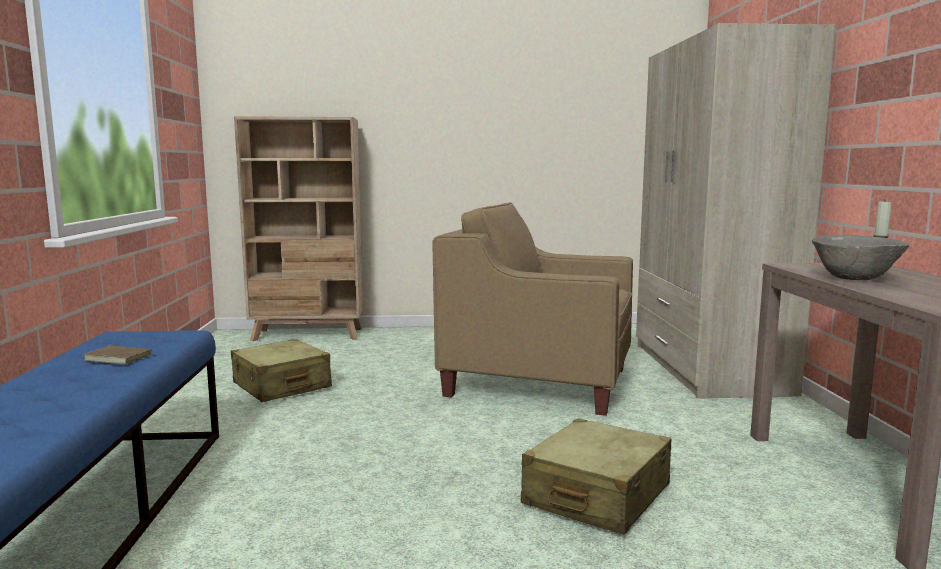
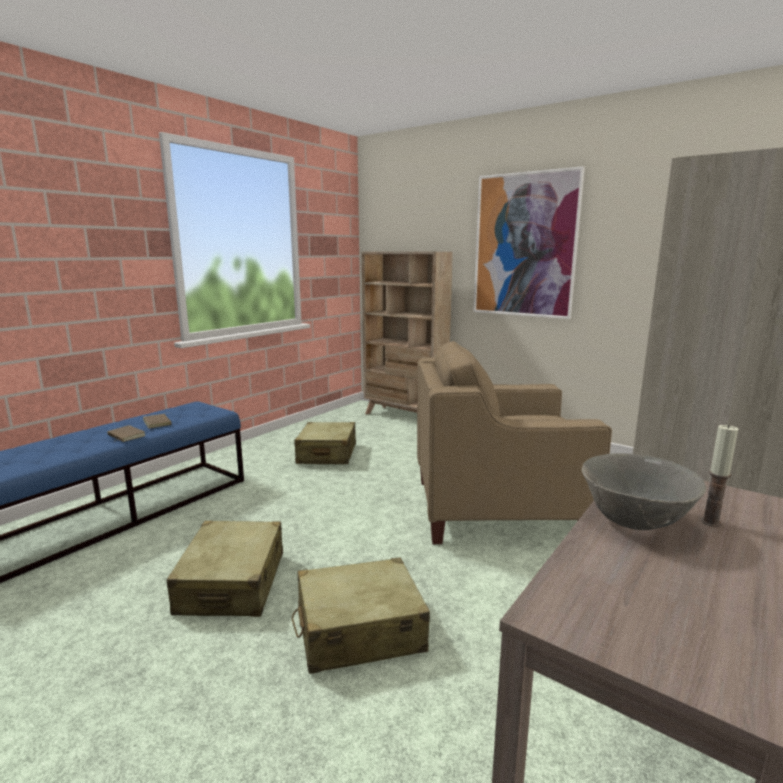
camera: 40 degrees right, 5 degrees up
beige armchair [432,202,633,416] -> beige armchair turned 60 degrees counterclockwise [417,341,612,544]
none -> brown book [107,425,145,442]
none -> beige suitcase [167,521,283,617]
none -> picture [473,166,585,319]

